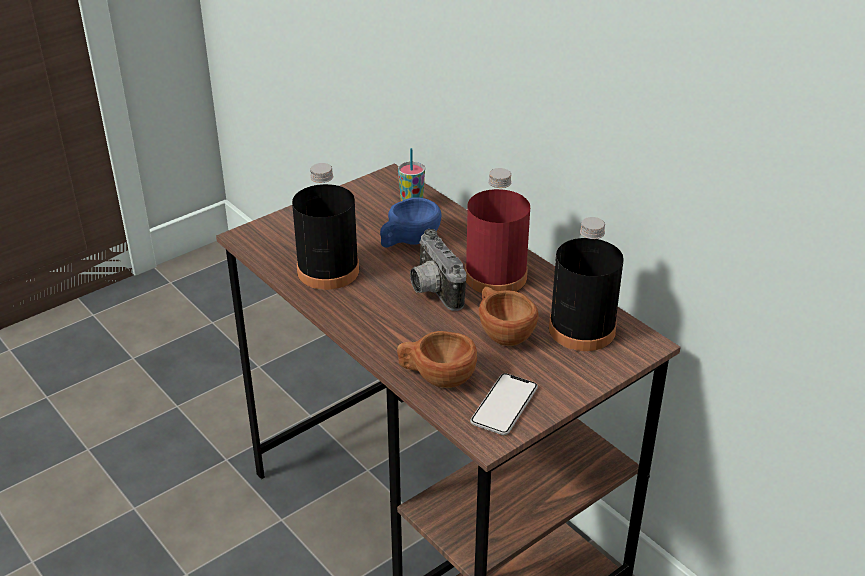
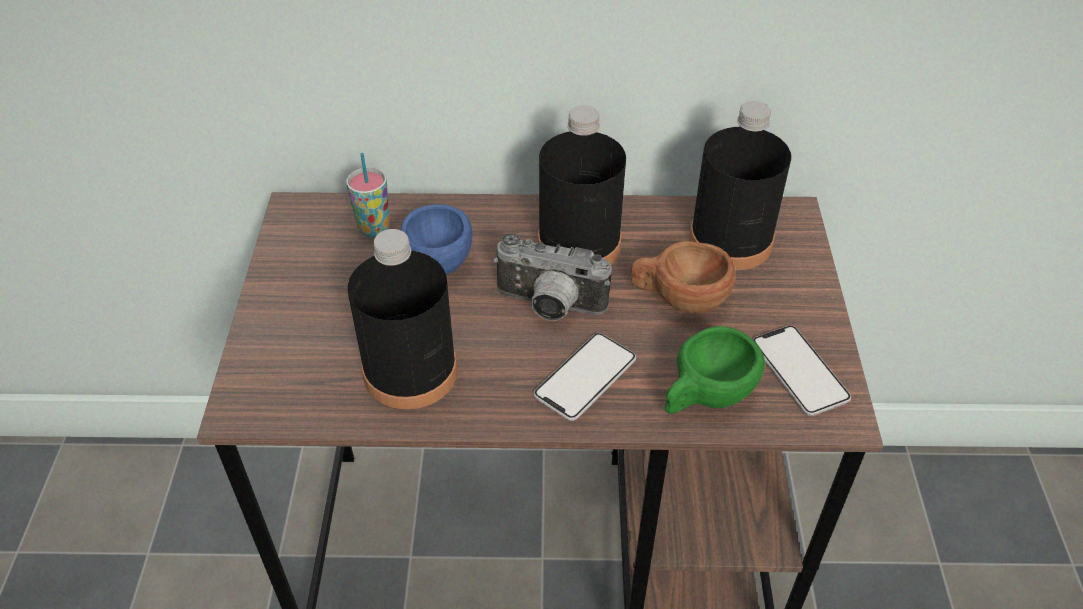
camera: 50 degrees left, 10 degrees up
brown cup [397,331,477,388] -> green cup [665,326,765,414]
red bottle [465,168,530,293] -> black bottle [538,105,626,265]
none -> phone [533,333,636,421]

